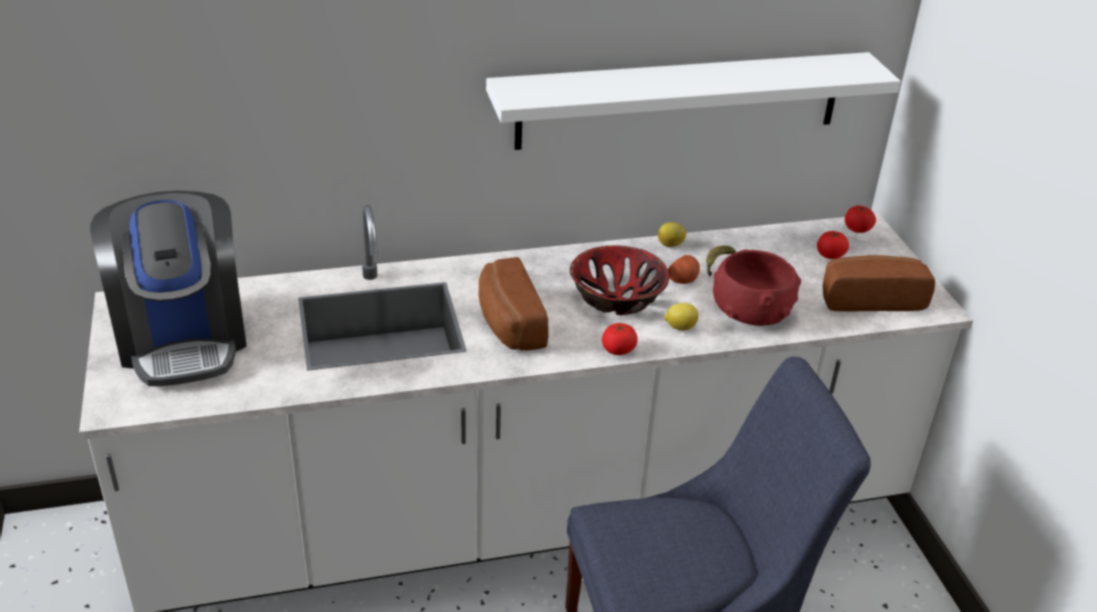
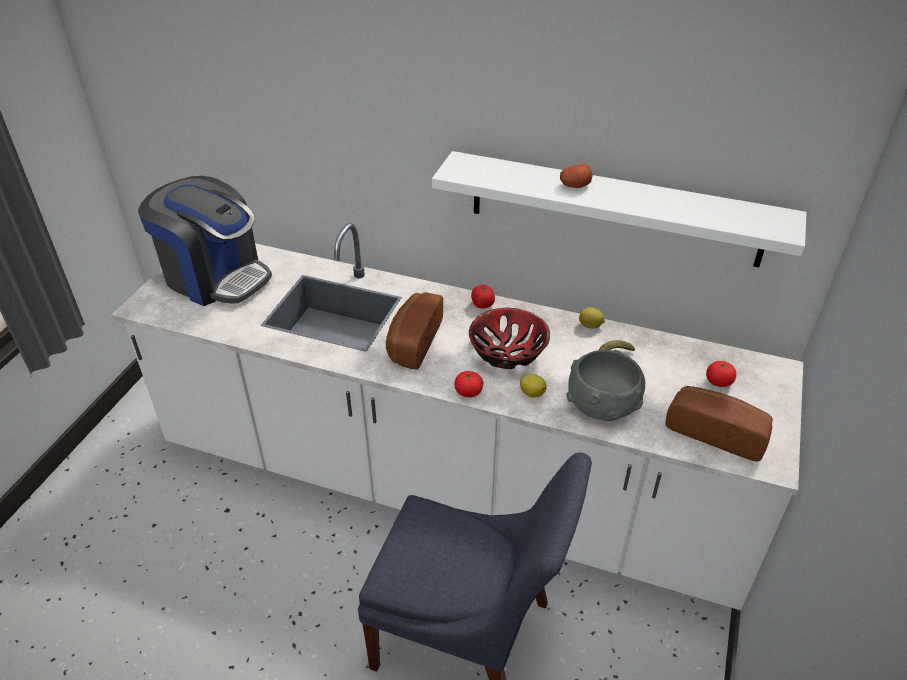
camera: 35 degrees right, 5 degrees up
coffee machine [90,191,247,386] -> coffee machine turned 75 degrees counterclockwise [138,176,272,306]
potato [668,255,700,284] -> potato moved to [560,164,593,188]
red bowl [713,249,801,326] -> grey bowl [566,350,645,421]
tomato [845,205,876,233] -> tomato moved to [471,284,495,308]

